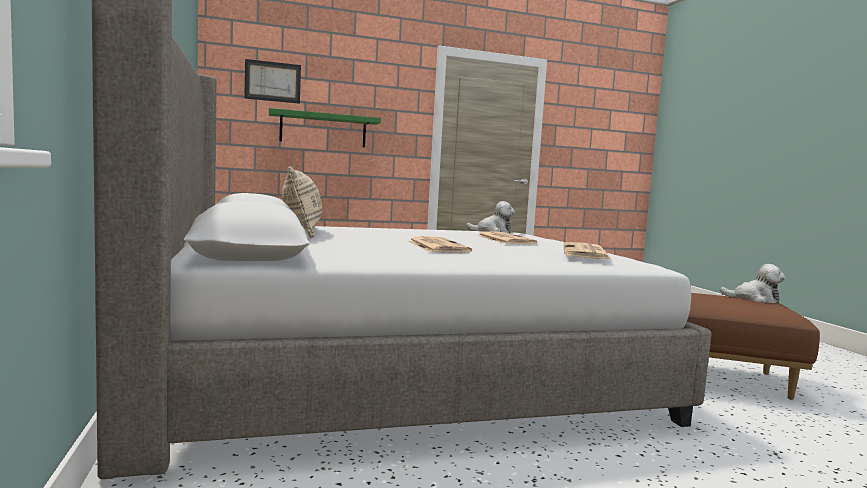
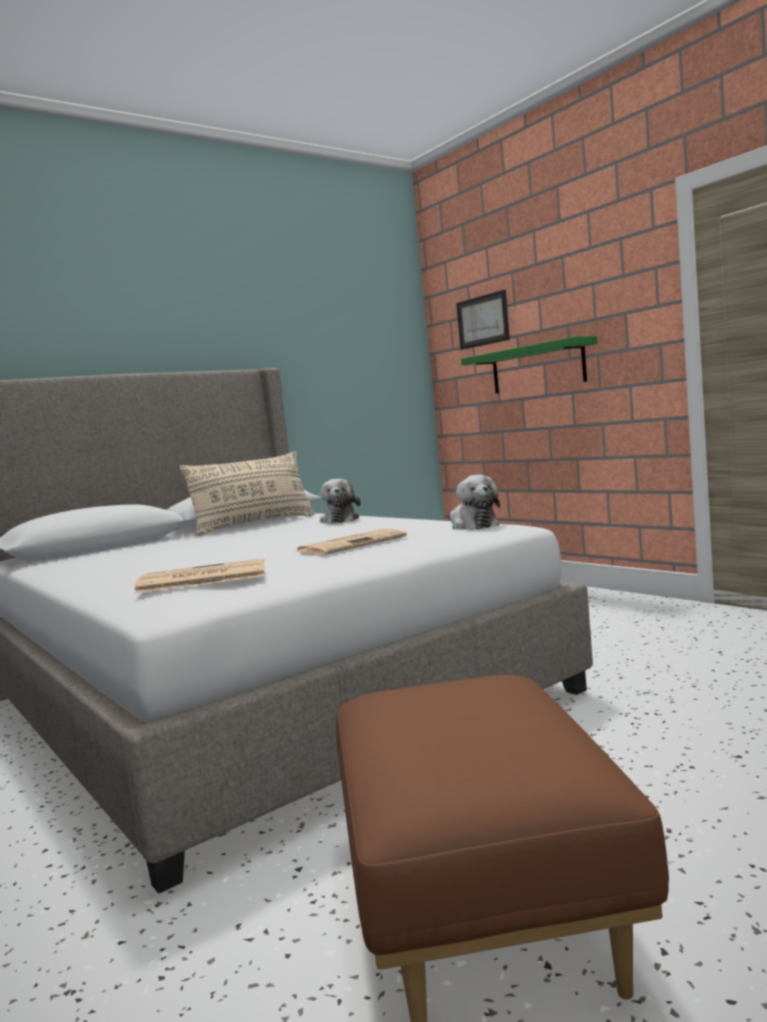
camera: 70 degrees right, 0 degrees up
newspaper [408,236,472,253] -> none
plush toy [720,264,786,303] -> plush toy moved to [320,479,361,524]

